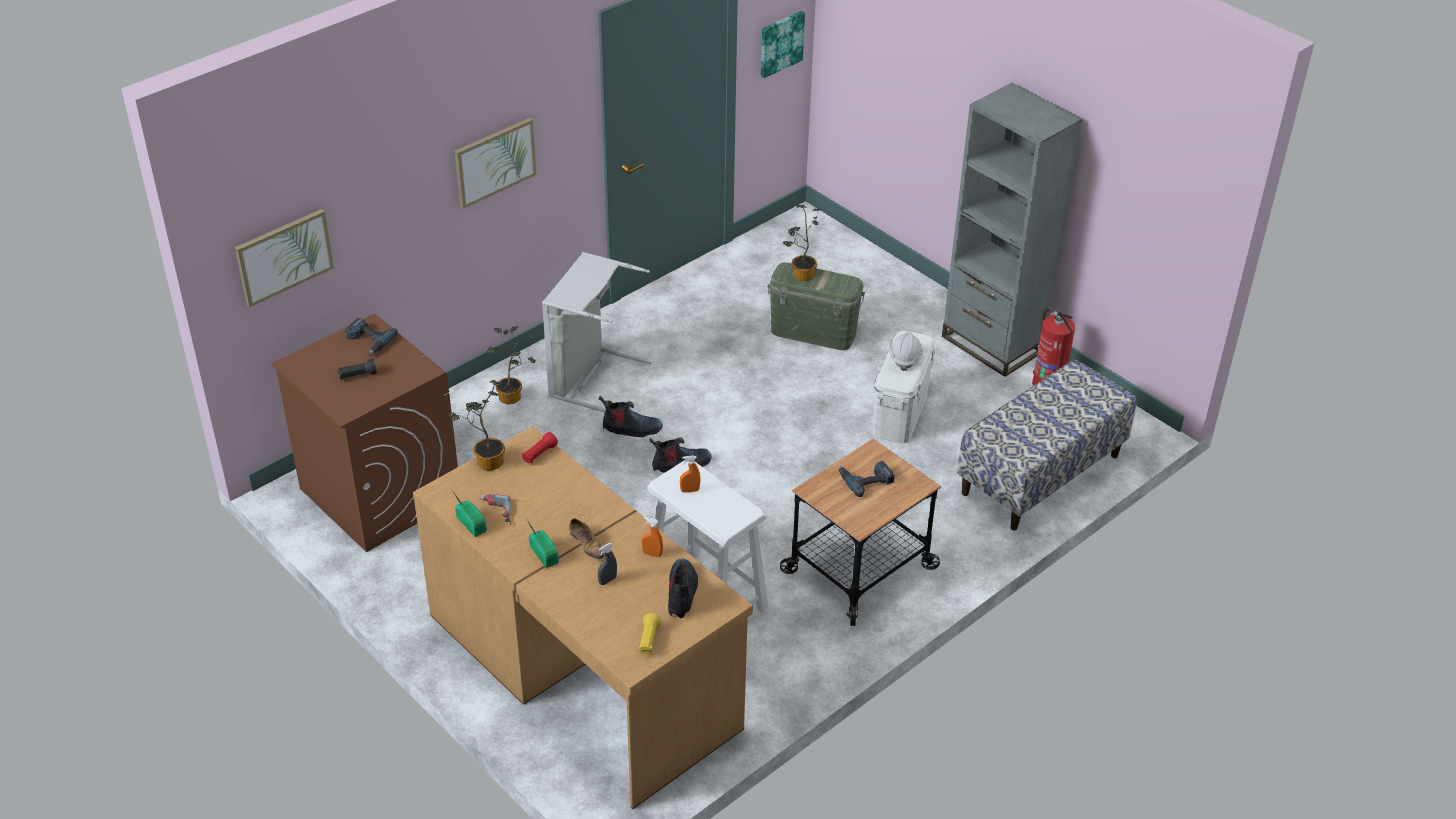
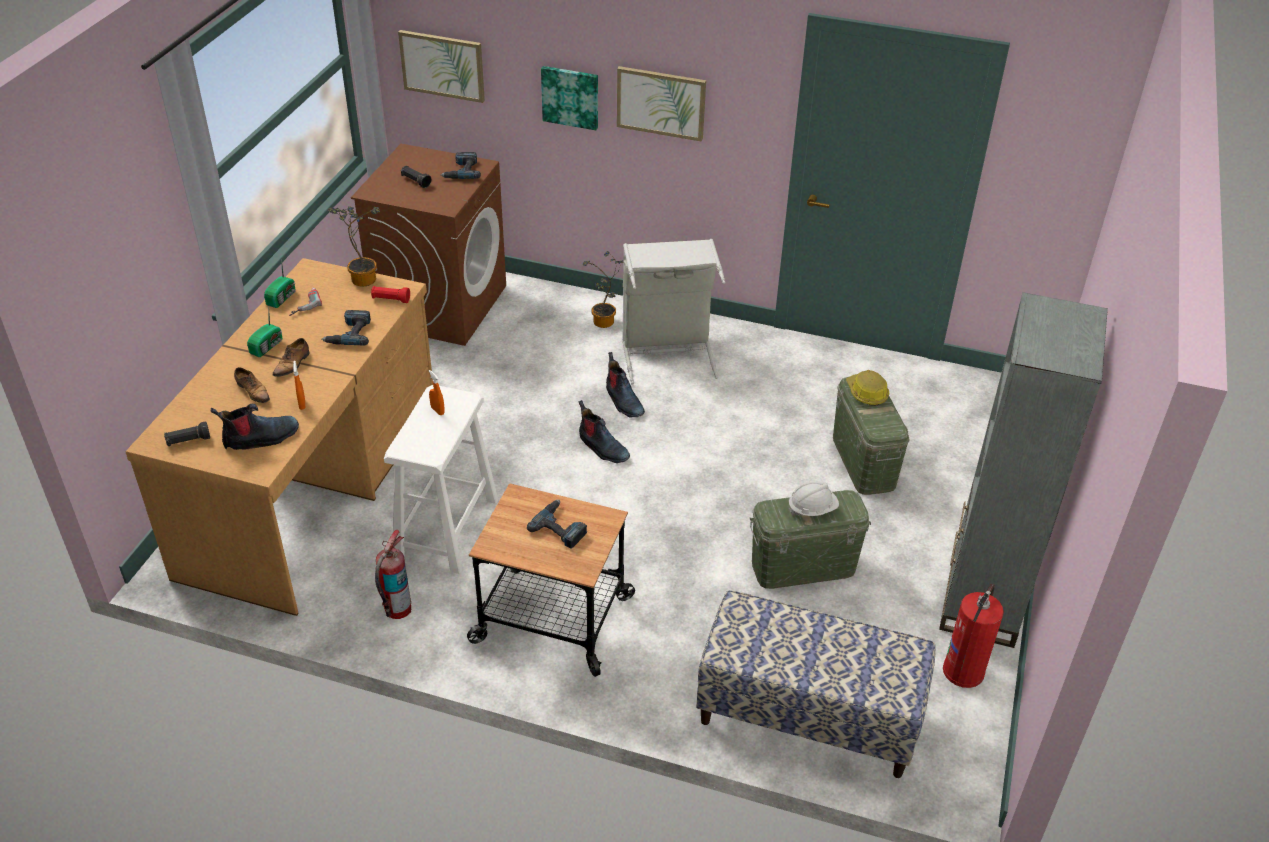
camera: 60 degrees right, 0 degrees up
grey spray bottle [598,543,617,585] -> shoe [234,367,270,403]
yellow flashlight [638,613,661,655] -> black flashlight [164,421,210,446]
picture [761,11,805,78] -> picture moved to [541,66,598,130]
potted plant [783,205,822,281] -> hard hat [846,370,889,406]
white storage box [872,331,935,444] -> green storage box [750,490,871,589]
none -> power drill [322,310,371,346]
none -> fire extinguisher [375,530,411,619]

